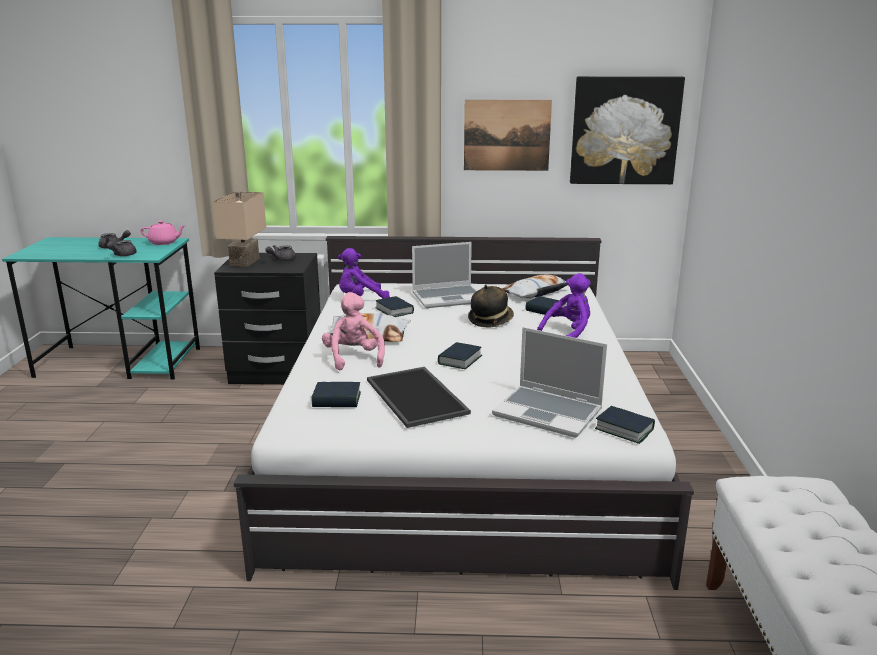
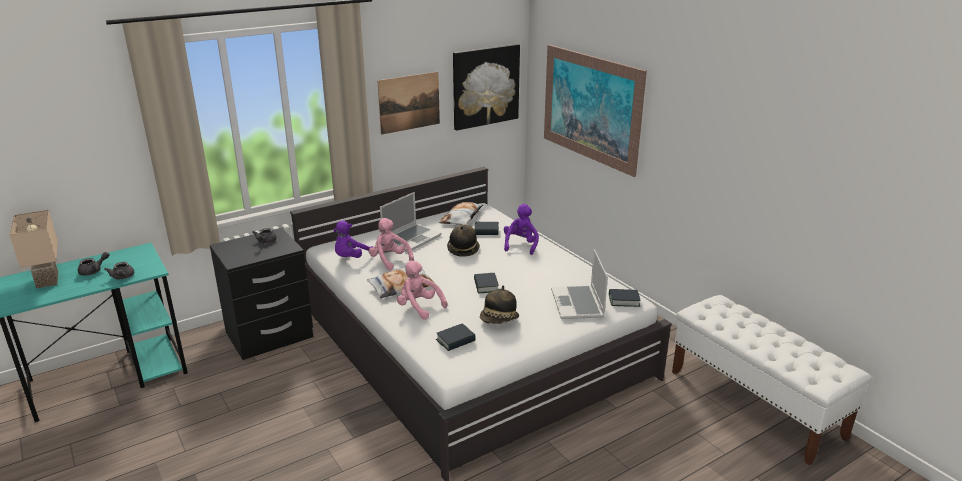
camera: 35 degrees left, 5 degrees up
pink teapot [140,221,185,245] -> none
beige table lamp [212,191,266,267] -> beige table lamp moved to [10,210,58,289]
tray [367,367,471,428] -> hat [480,285,519,324]
book [376,296,414,317] -> pink plush toy [369,218,414,271]
laptop [492,327,607,438] -> laptop turned 90 degrees clockwise [551,249,608,319]
none -> picture [544,45,647,177]

